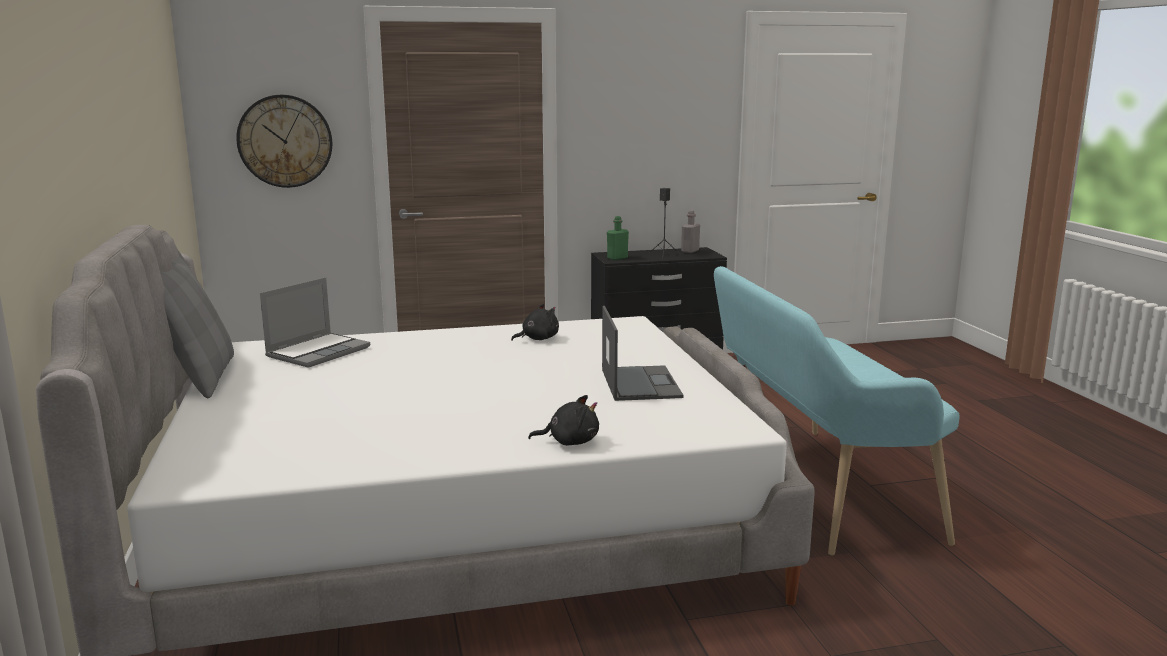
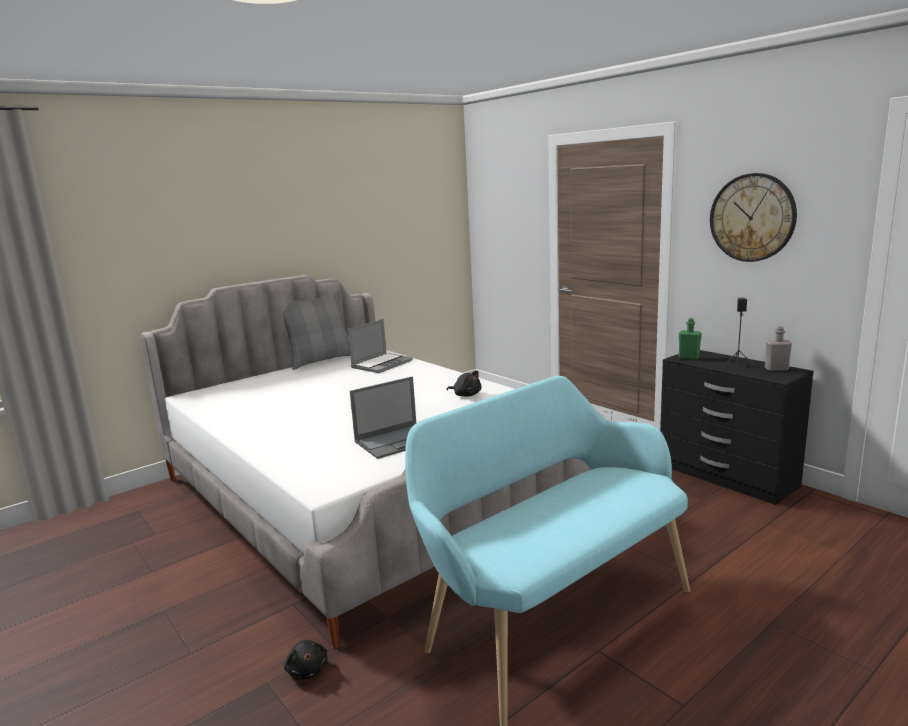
camera: 65 degrees right, 0 degrees up
wall clock [236,95,332,188] -> wall clock moved to [710,173,797,262]
laptop [260,277,370,368] -> laptop turned 60 degrees counterclockwise [348,319,413,373]
black plush toy [528,395,599,446] -> black plush toy moved to [284,640,327,680]

